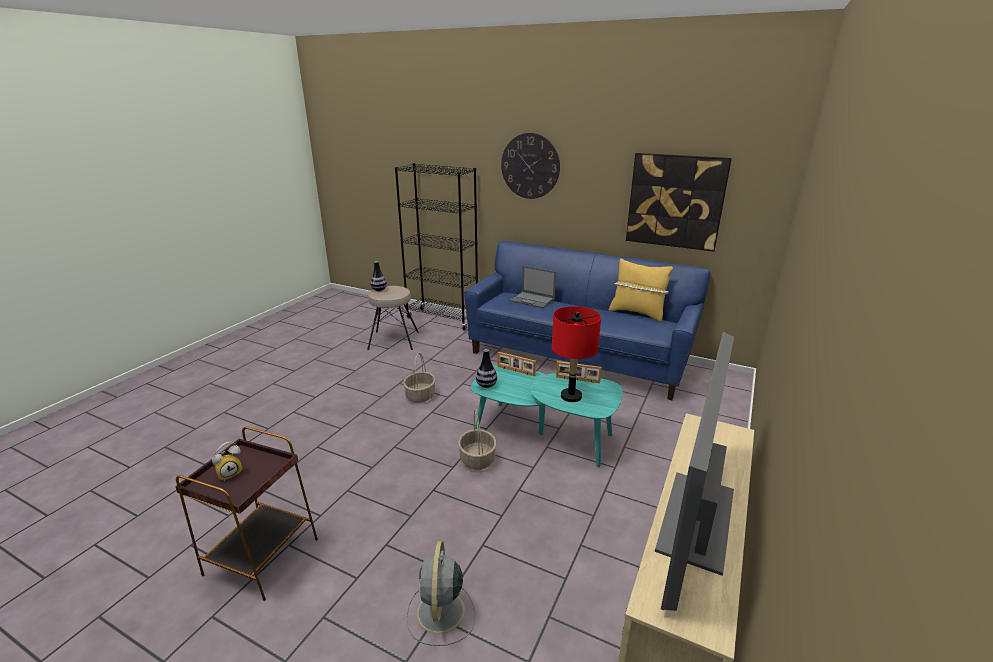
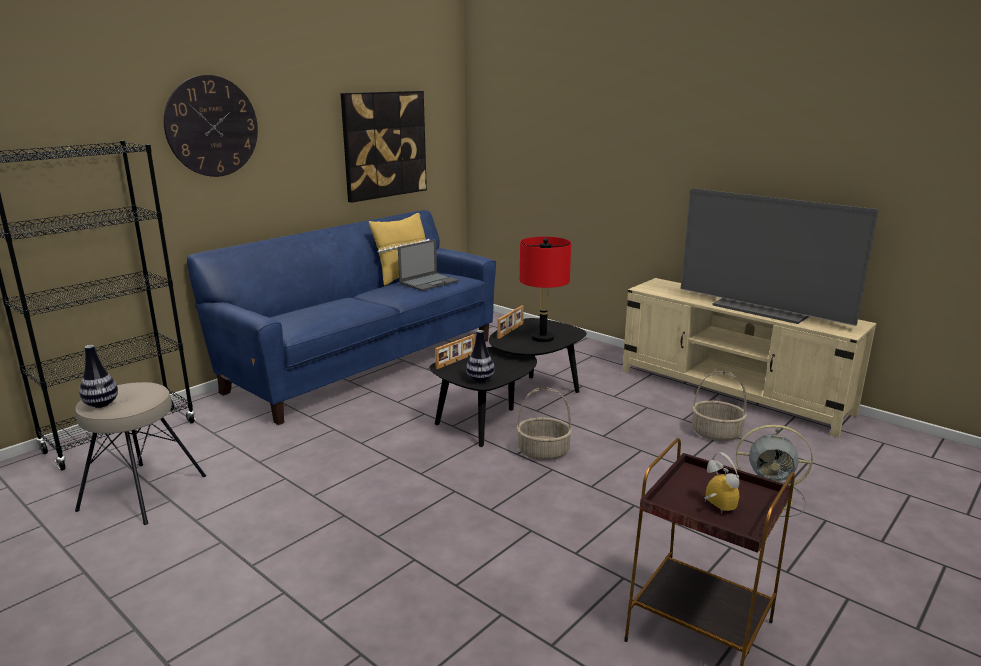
camera: 75 degrees left, 5 degrees down
basket [403,353,436,403] -> basket moved to [692,371,747,441]
turquoise coffee table [471,364,623,467] -> black coffee table [429,318,587,447]
laptop [509,266,556,308] -> laptop moved to [398,239,459,291]

